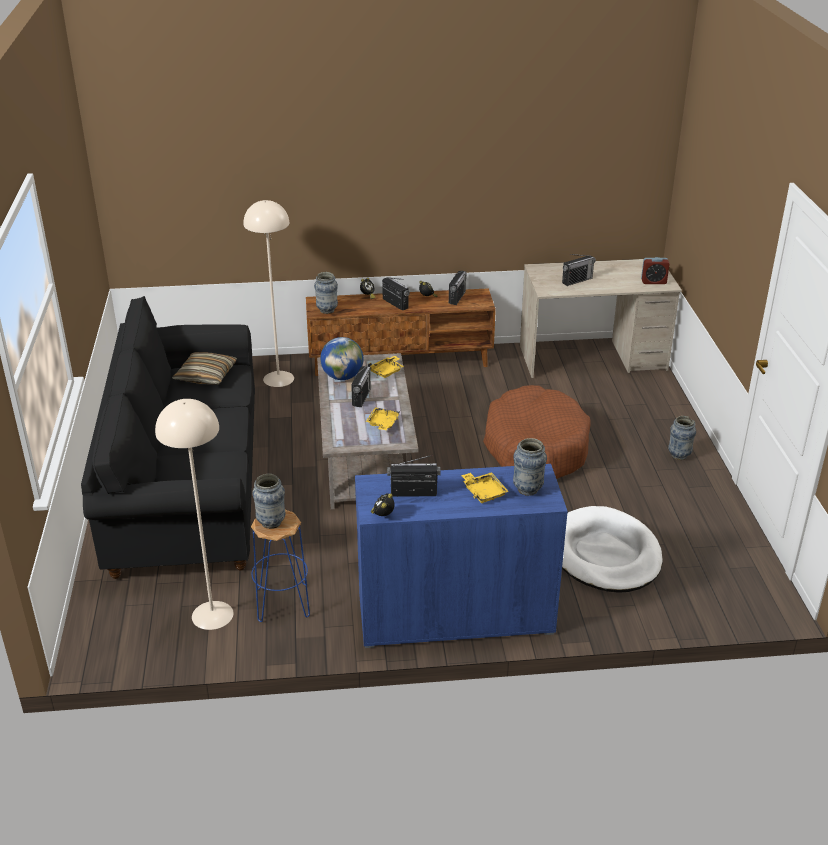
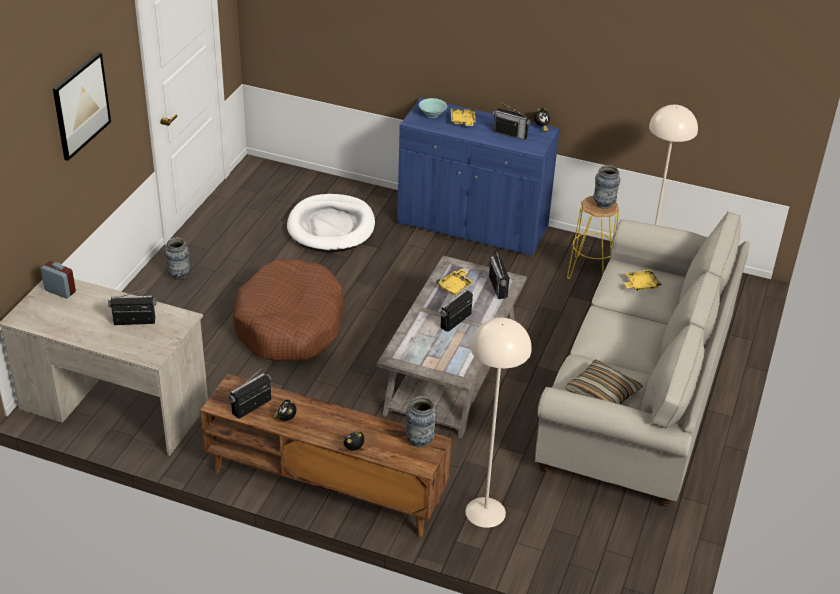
camera: 155 degrees left, 5 degrees up
black sofa [81,296,255,579] -> beige sofa [535,211,750,506]
blue stool [251,510,310,622] -> yellow stool [567,196,619,279]
globe [320,337,364,380] -> none
yellow tray [368,356,404,378] -> yellow tray moved to [624,270,661,291]
radio [382,277,410,310] -> radio moved to [489,251,509,299]
vase [513,438,547,496] -> turquoise bowl [419,98,447,118]
none -> picture [53,52,111,161]

